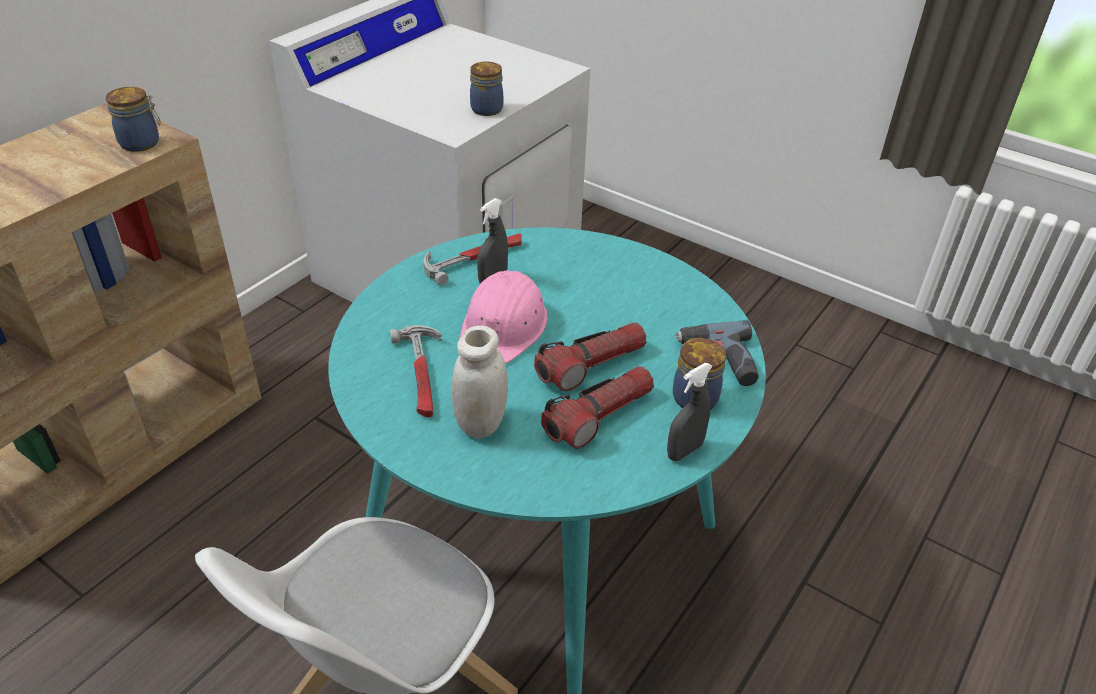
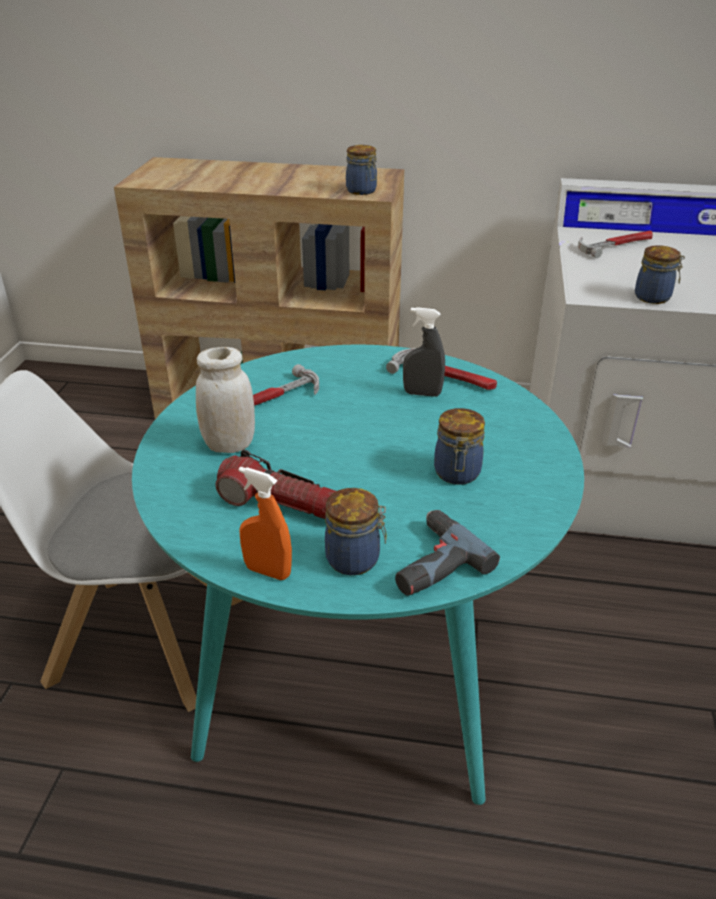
camera: 65 degrees right, 5 degrees down
pink hard hat [460,270,548,363] -> none
flashlight [534,323,647,392] -> none
grey spray bottle [667,363,713,461] -> orange spray bottle [238,467,292,580]
none -> jar [434,408,485,485]
none -> hammer [578,231,653,258]

